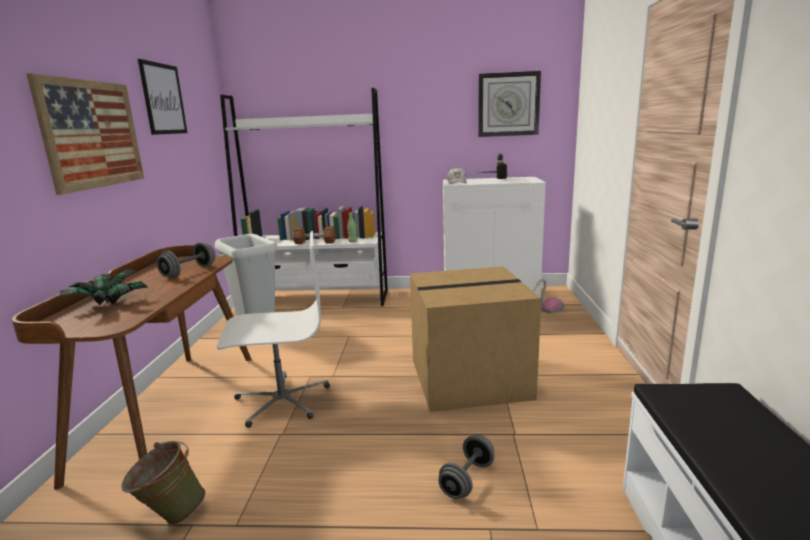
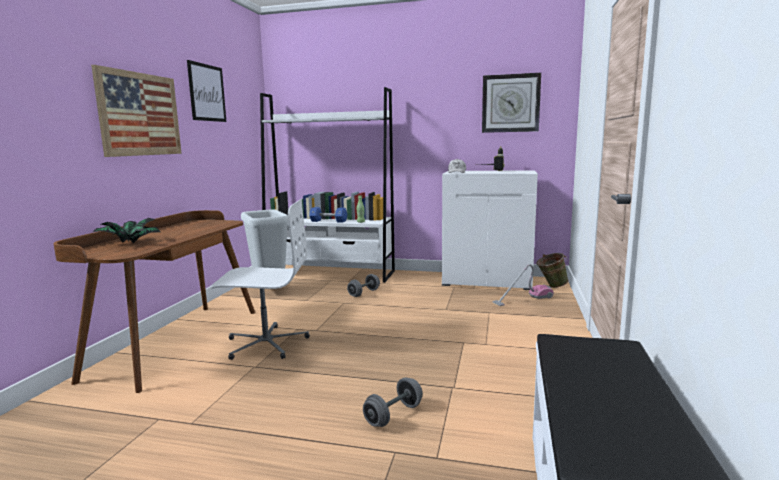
camera: 10 degrees right, 5 degrees down
green bucket [121,441,205,525] -> green bucket moved to [537,253,569,288]
grey dumbbell [157,242,215,278] -> grey dumbbell moved to [347,274,380,297]
brown dumbbell [292,226,336,244] -> blue dumbbell [309,207,347,223]
cardboard box [410,266,541,412] -> none

